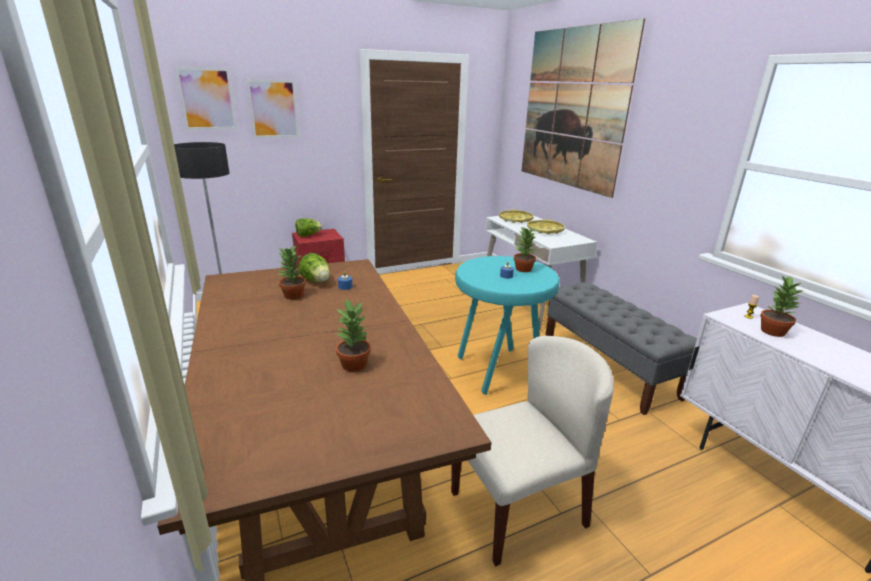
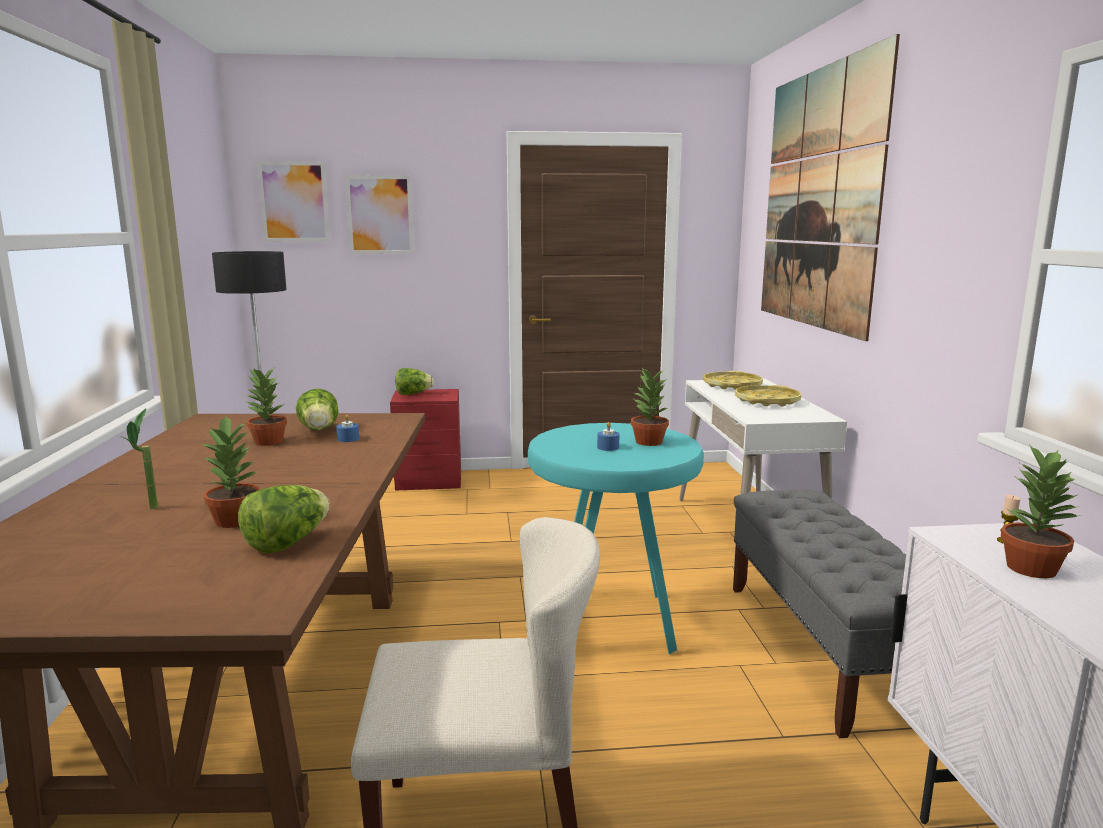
camera: 20 degrees right, 10 degrees down
none -> potted plant [119,408,158,509]
none -> lettuce [238,485,330,553]

